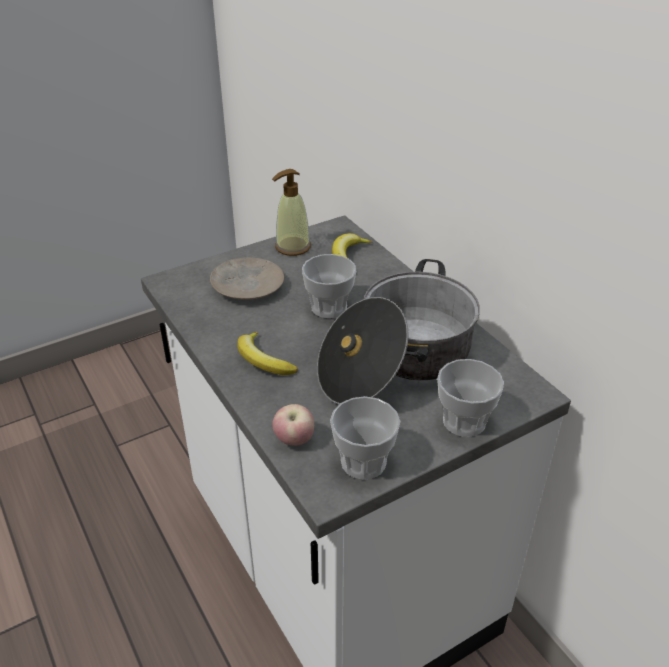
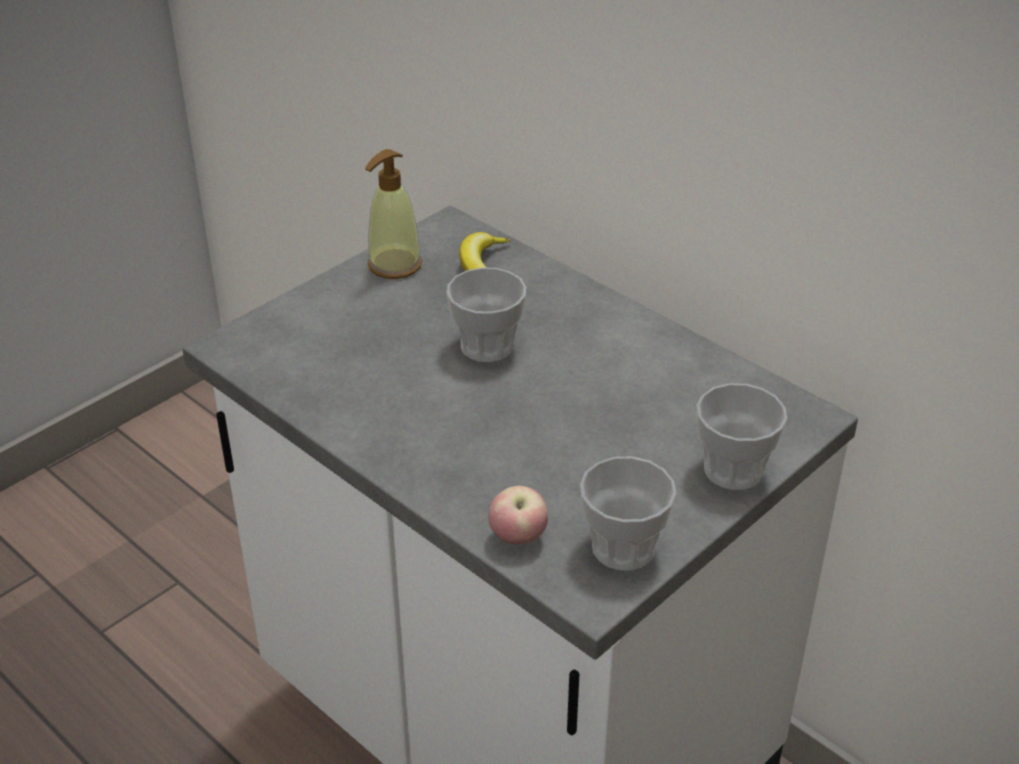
camera: 15 degrees left, 0 degrees up
beige plate [210,257,284,300] -> none
banana [237,332,298,375] -> none
cooking pot [317,259,480,404] -> none

